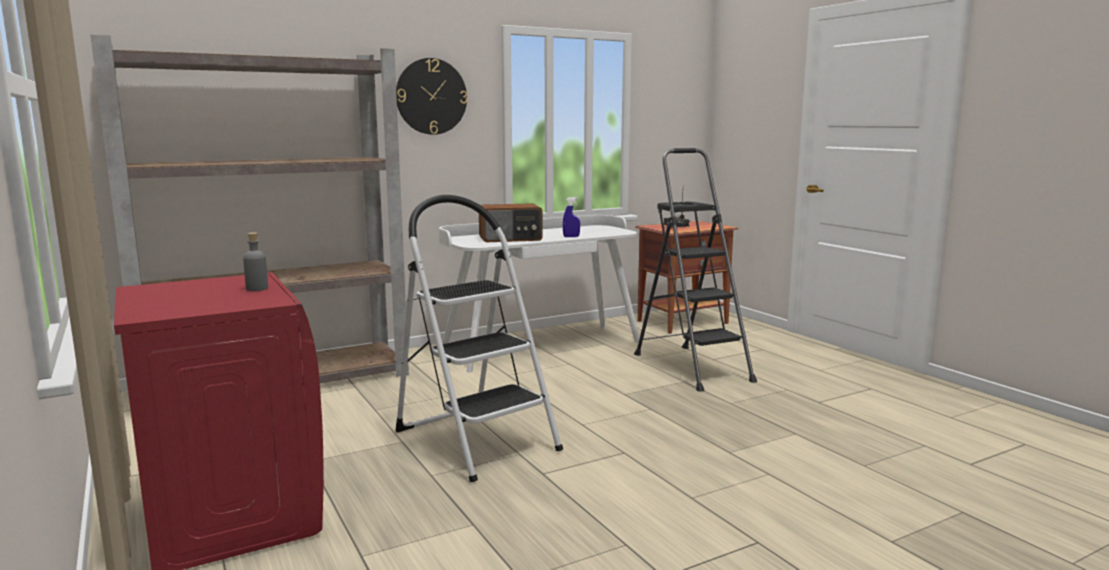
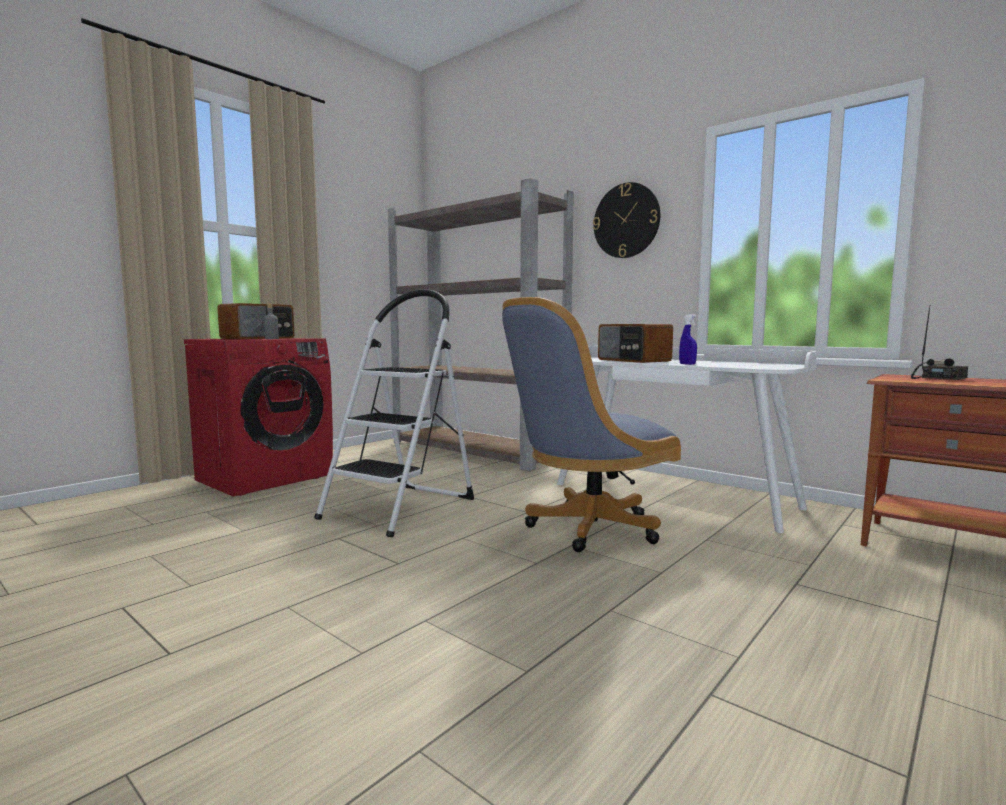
camera: 70 degrees right, 5 degrees down
step ladder [634,148,757,392] -> none
none -> radio [217,303,294,339]
none -> blue office chair [502,297,681,552]

